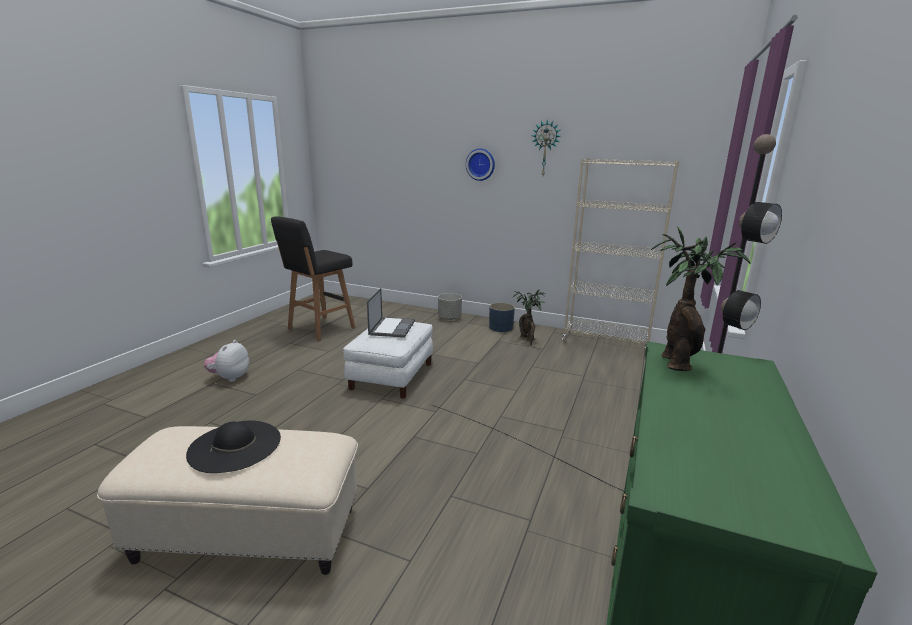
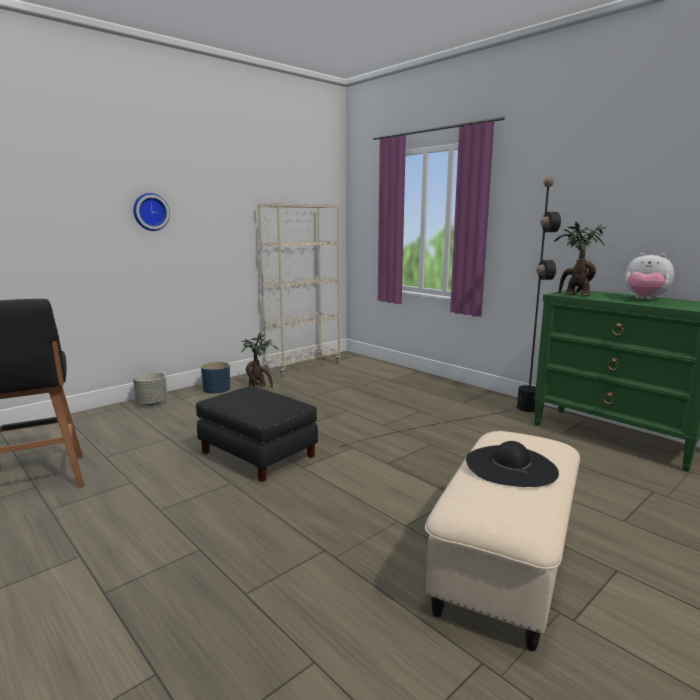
camera: 65 degrees left, 5 degrees down
plush toy [204,340,249,382] -> plush toy moved to [625,253,674,300]
white ottoman [343,322,433,399] -> black ottoman [196,386,318,482]
laptop [367,288,415,338] -> none
wall clock [532,119,560,175] -> none

